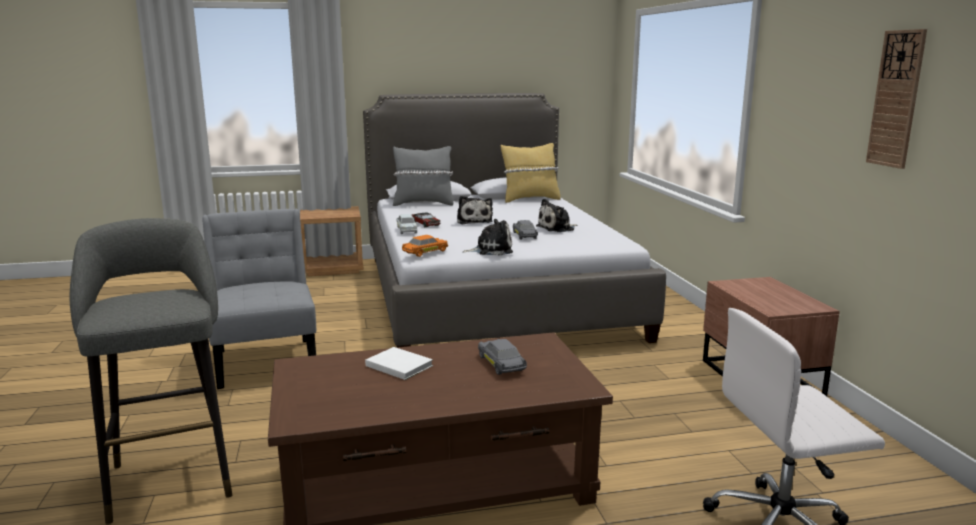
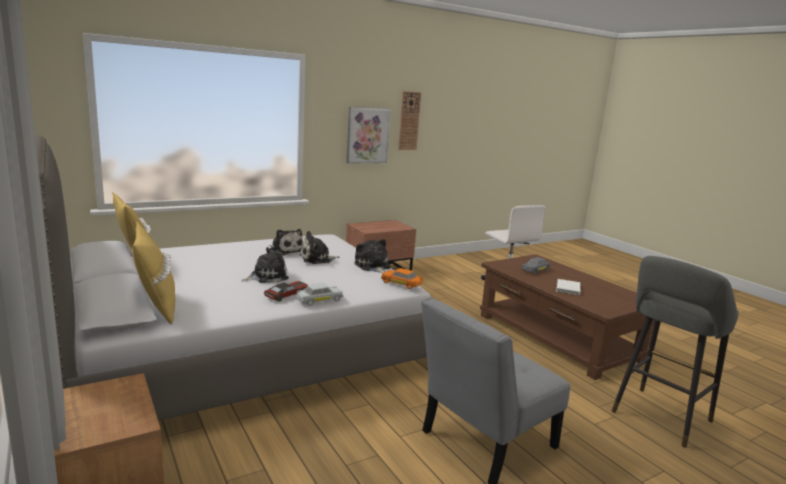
camera: 110 degrees left, 0 degrees up
grey pillow [393,146,454,206] -> yellow pillow [132,222,175,325]
grey toy car [513,220,538,239] -> plush toy [300,231,340,264]
none -> picture [347,107,390,164]

